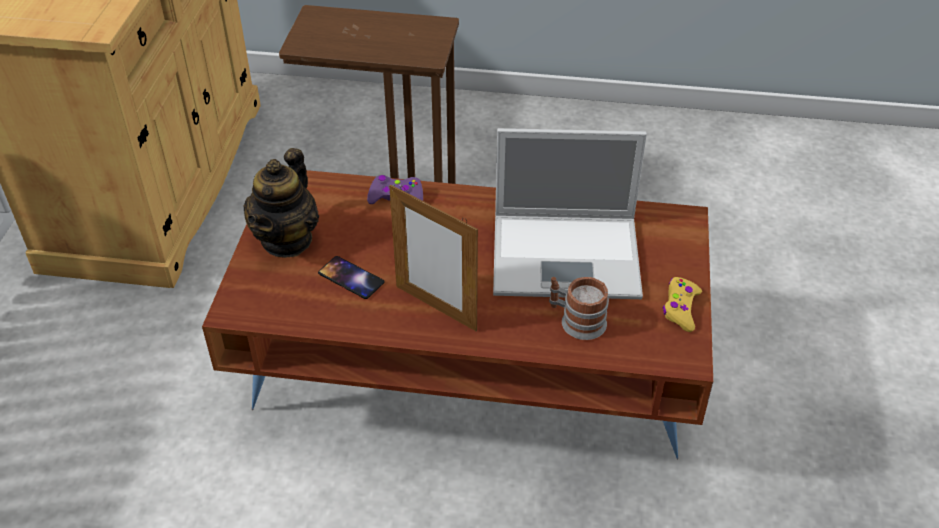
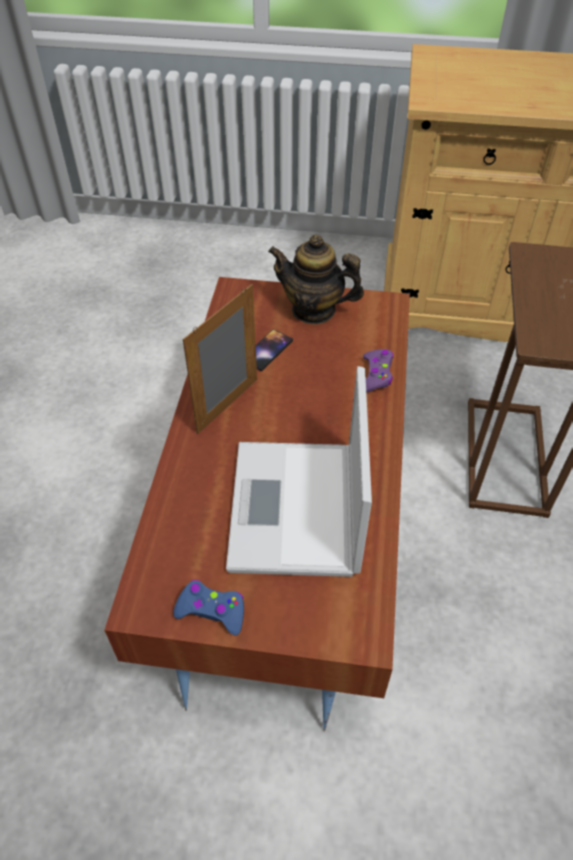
camera: 90 degrees right, 5 degrees up
mug [549,277,609,340] -> none
yellow game controller [663,277,702,332] -> blue game controller [173,580,244,636]

